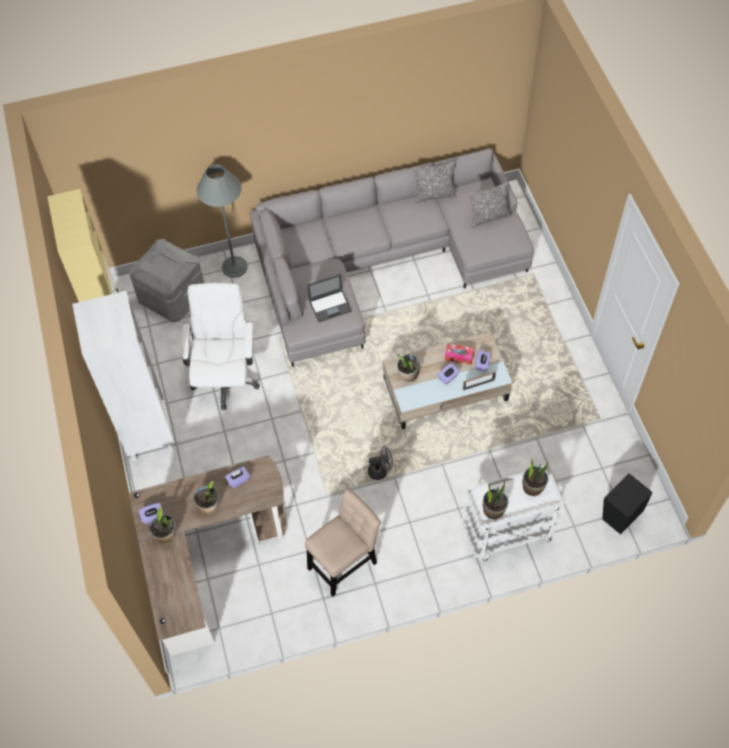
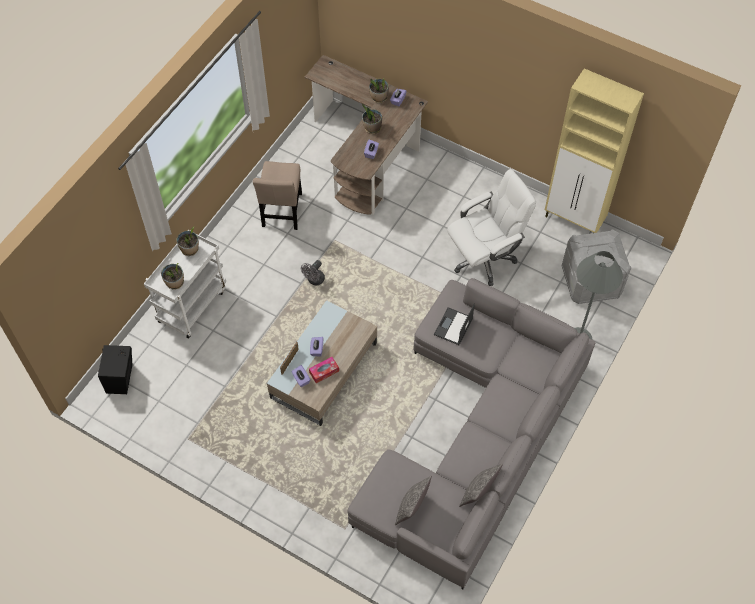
camera: 135 degrees right, 0 degrees up
white bookcase [72,291,174,462] -> none
white office chair [181,283,260,410] -> white office chair turned 75 degrees counterclockwise [447,169,536,286]
potted plant [397,354,420,382] -> none

